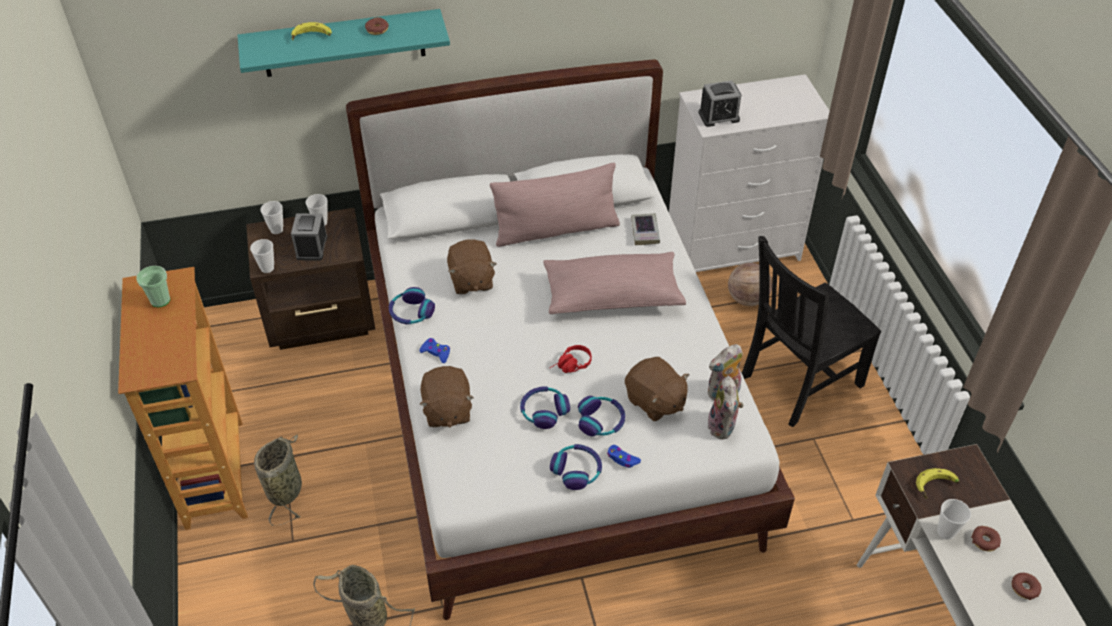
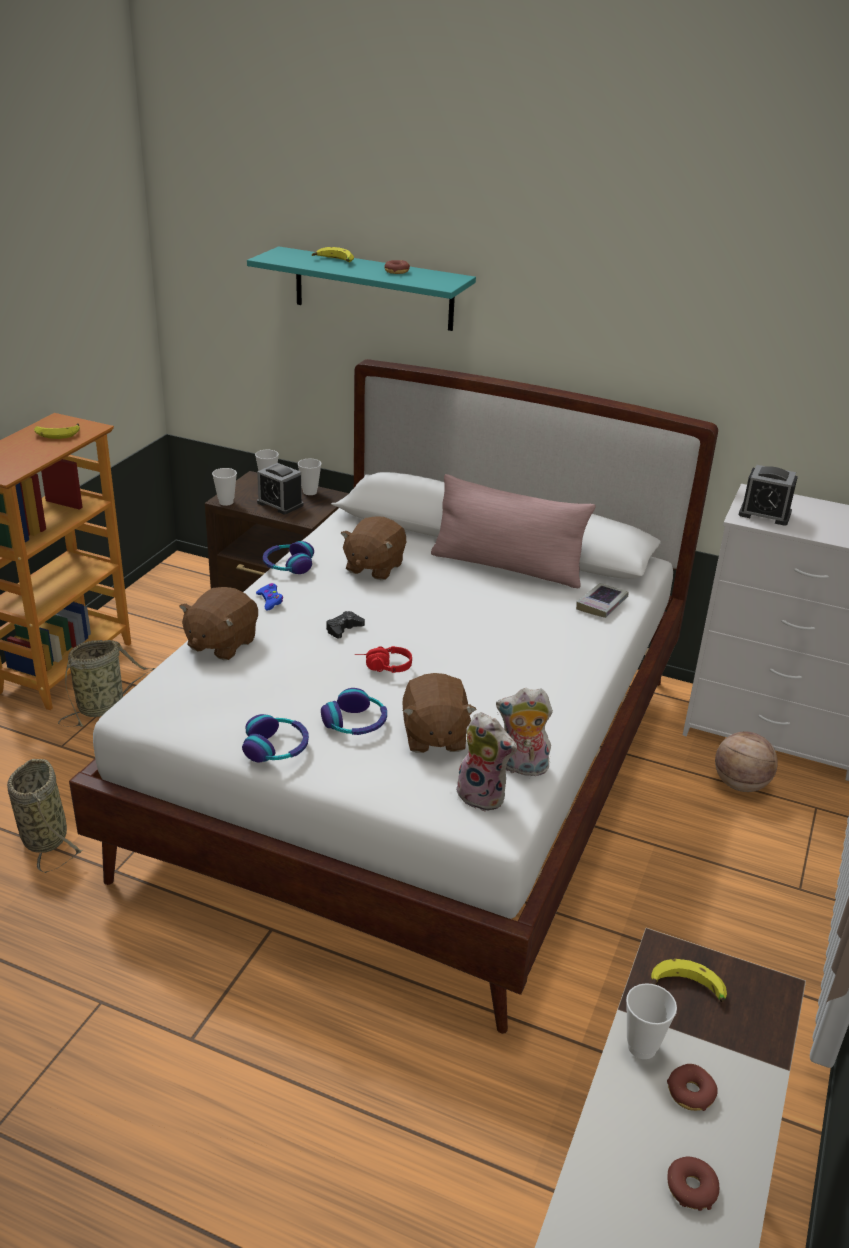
camera: 35 degrees right, 15 degrees down
cup [136,266,170,307] -> banana [34,423,80,439]
alarm clock [291,214,327,261] -> alarm clock turned 90 degrees counterclockwise [257,463,303,514]
headphones [520,386,570,429] -> none
pink pillow [543,252,686,314] -> none
blue game controller [607,445,641,468] -> none
plush toy [707,376,744,439] -> plush toy turned 90 degrees counterclockwise [454,712,517,812]
black chair [742,236,881,427] -> none
none -> black game controller [326,611,365,638]

